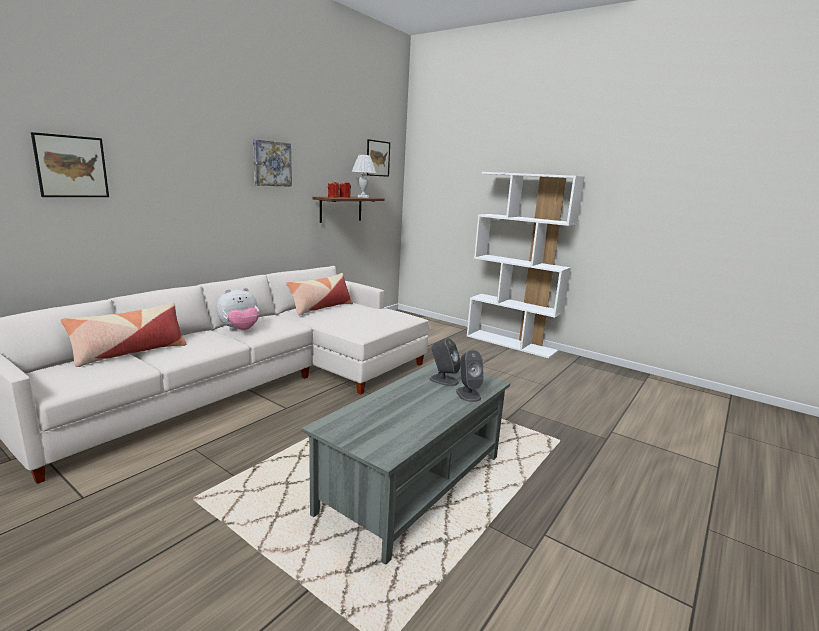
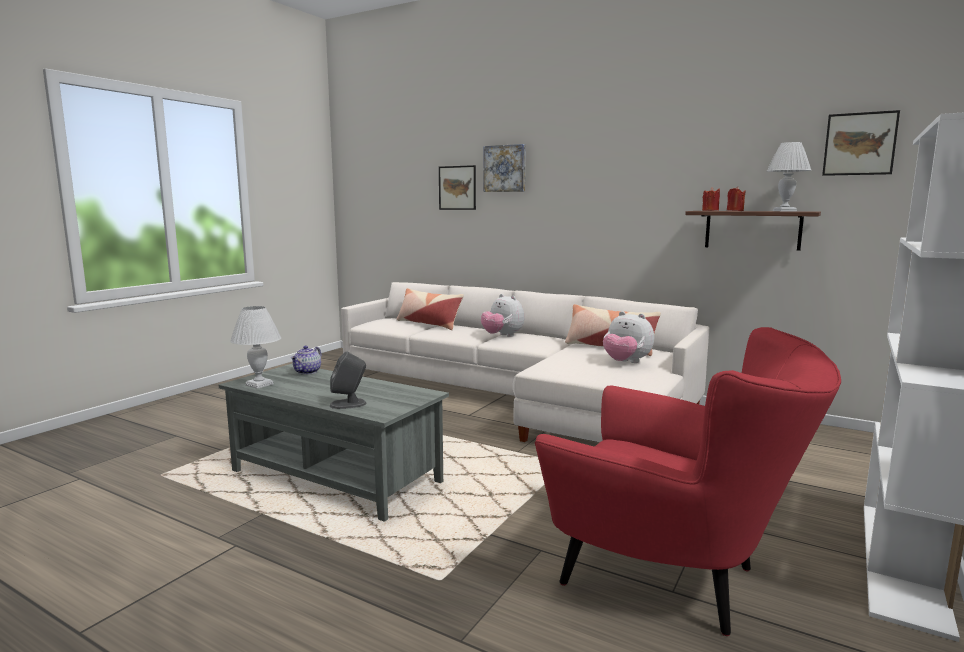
camera: 85 degrees right, 5 degrees down
picture [253,140,292,187] -> picture moved to [484,144,526,192]
grey speaker [430,338,461,386] -> none
none -> white table lamp [230,306,281,389]
none -> teapot [291,346,321,375]
none -> red armchair [535,327,841,636]
none -> plush toy [603,311,654,363]

